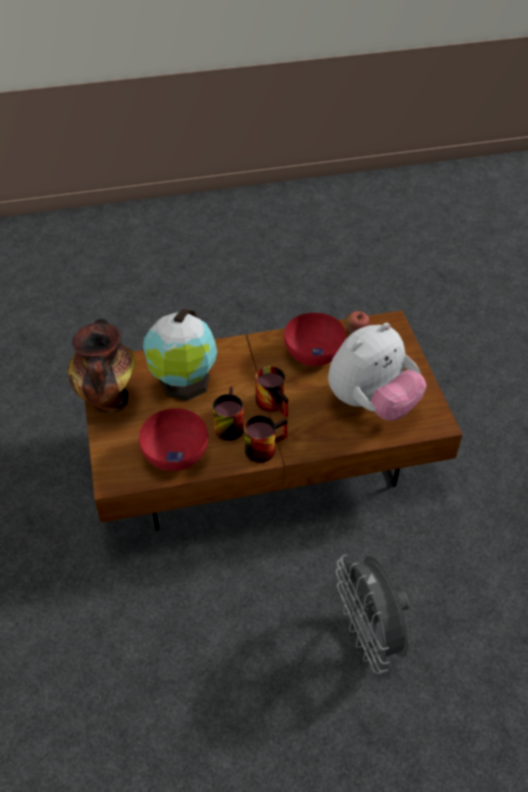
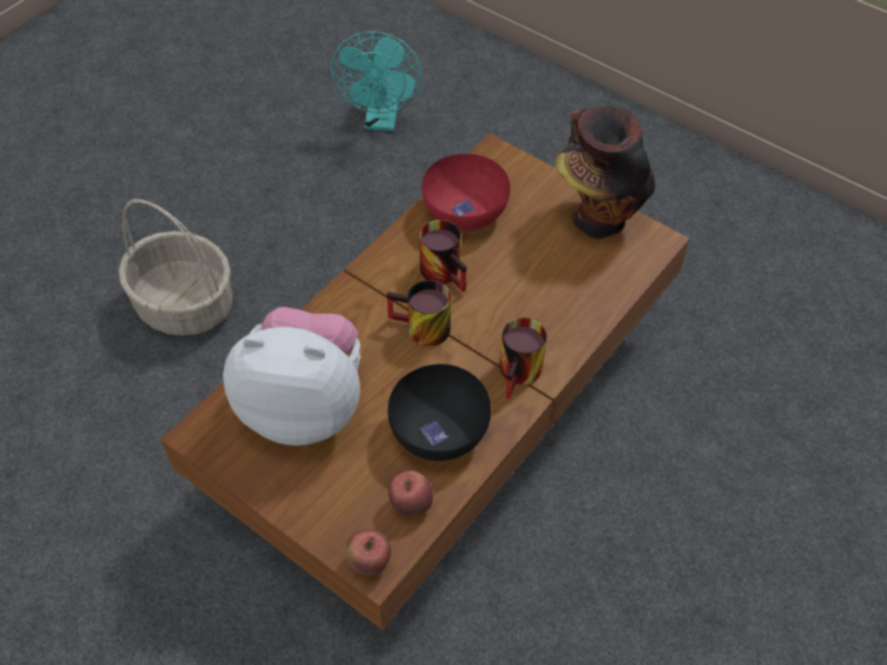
camera: 140 degrees right, 5 degrees up
globe [143,309,217,401] -> none
mug [244,415,287,463] -> mug moved to [500,317,547,399]
red bowl [284,313,346,366] -> black bowl [388,364,491,461]
plush toy [328,323,426,421] -> plush toy turned 90 degrees clockwise [223,307,361,446]
grey fan [336,554,409,674] -> basket [118,199,233,336]
none -> turquoise fan [331,31,422,131]
none -> apple [346,529,391,576]

